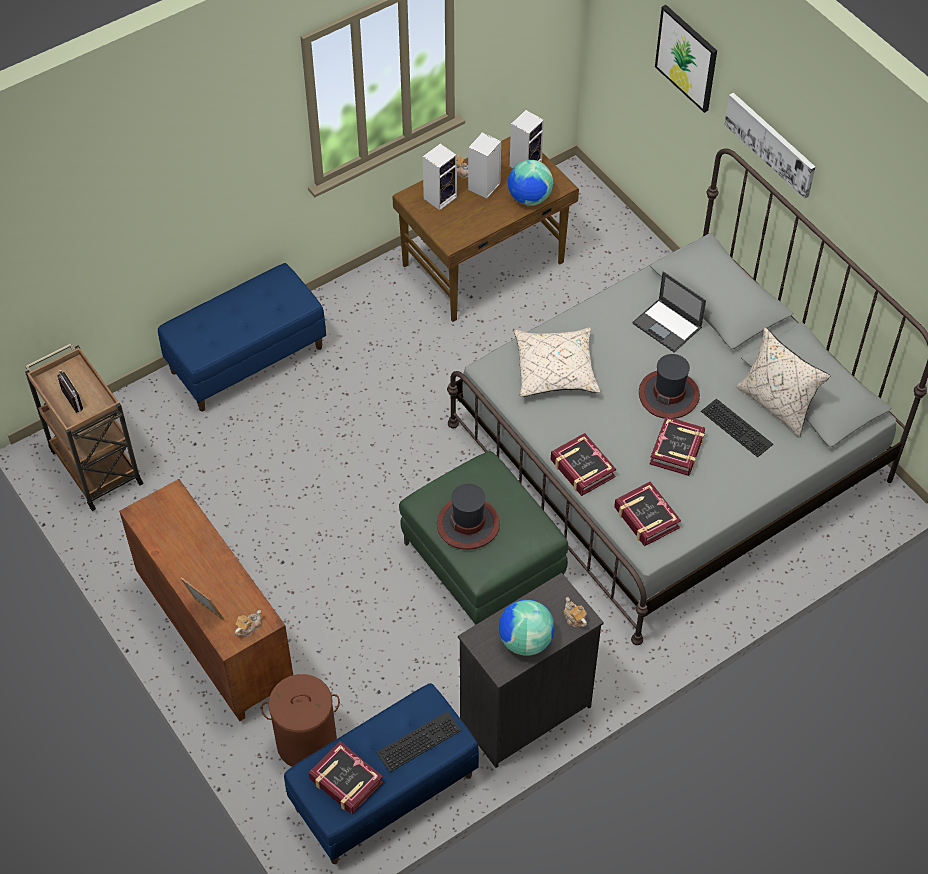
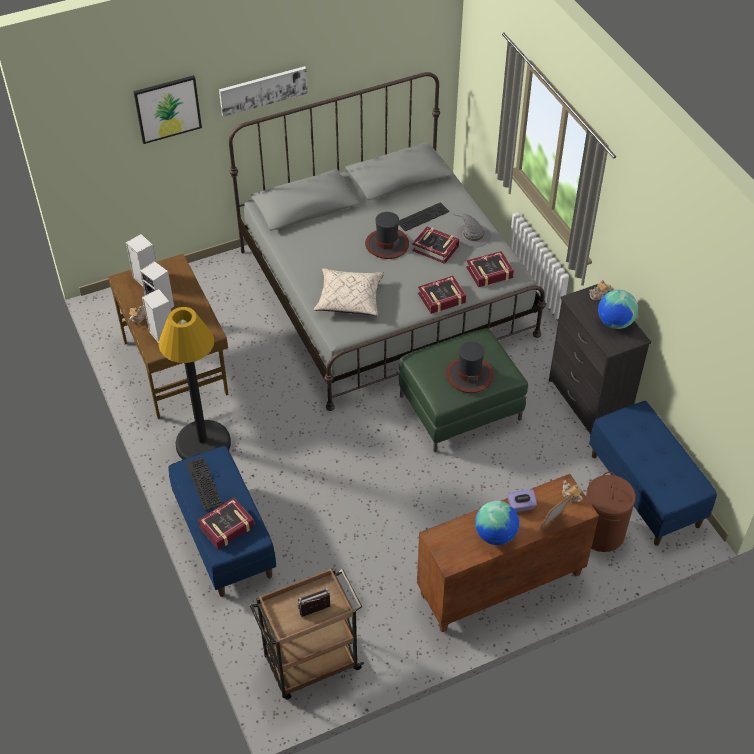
camera: 80 degrees left, 5 degrees down
book [308,741,383,814] -> book moved to [197,498,255,549]
keyboard [376,711,461,773] -> keyboard moved to [186,457,223,511]
globe [508,160,553,206] -> globe moved to [475,501,519,545]
laptop [632,271,706,352] -> none
beige pillow [736,327,830,438] -> none
none -> black floor lamp [159,307,231,460]
none -> grey hat [452,213,491,248]
none -> purple tissue box [507,489,537,512]

